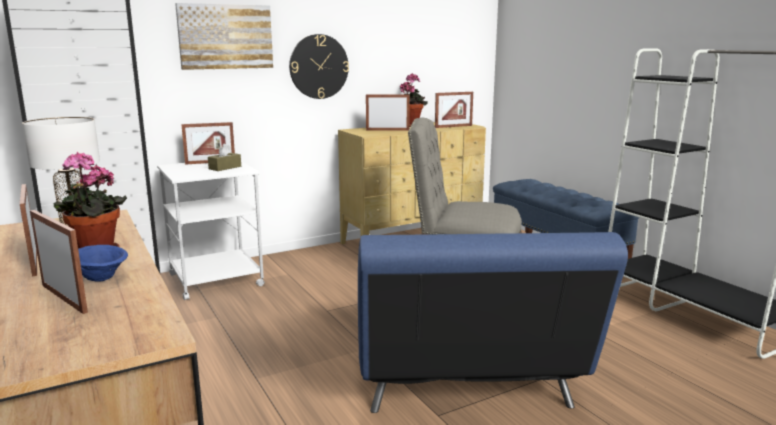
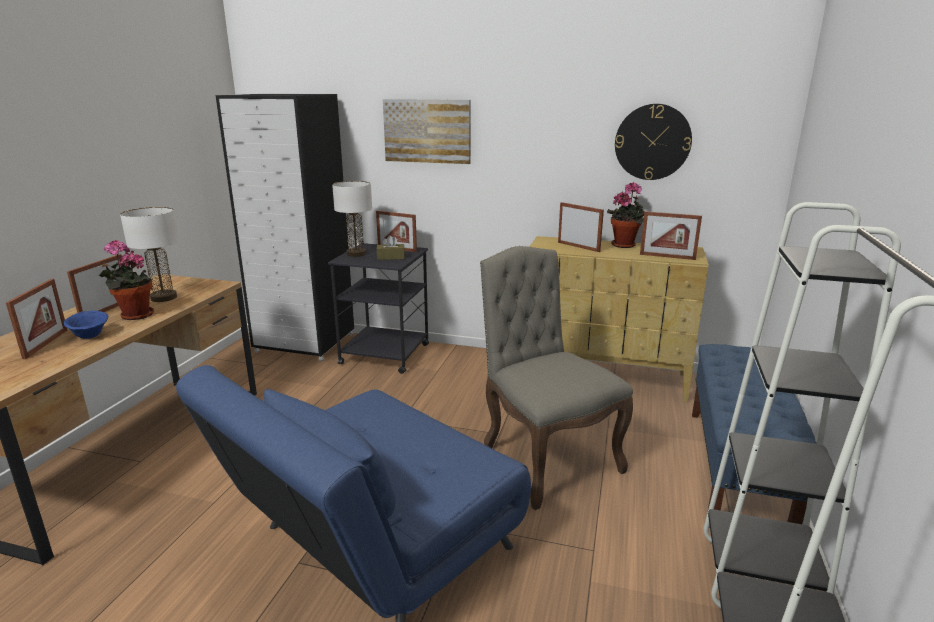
camera: 45 degrees right, 5 degrees up
white cart [157,161,265,300] -> black cart [328,243,429,374]
wall clock [289,34,349,99] -> wall clock moved to [615,104,692,180]
none -> table lamp [332,181,372,257]

